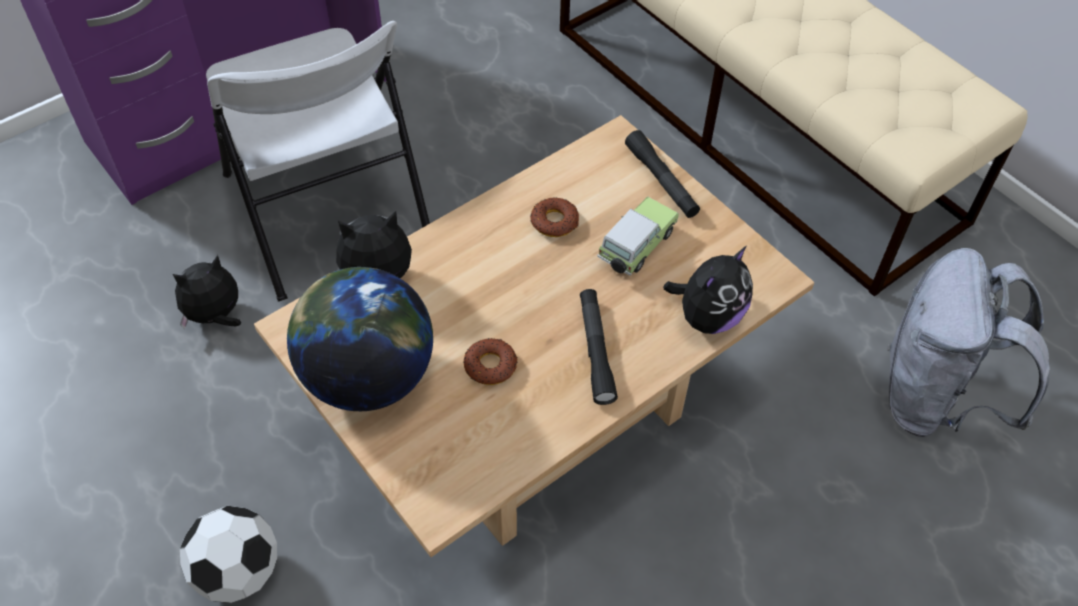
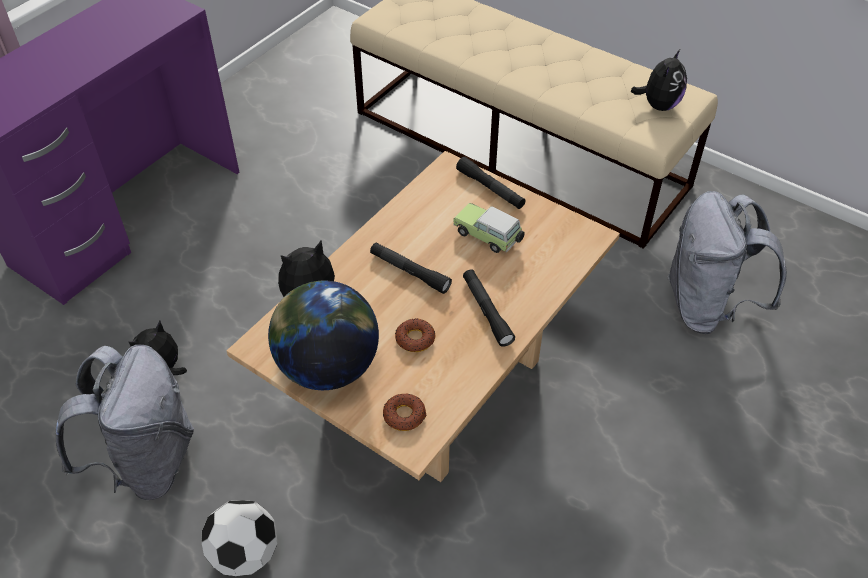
camera: 15 degrees left, 5 degrees down
white chair [206,21,430,302] -> none
donut [530,197,579,237] -> donut moved to [383,394,427,431]
toy car [597,197,679,276] -> toy car turned 75 degrees counterclockwise [453,203,525,253]
plush toy [663,246,753,334] -> plush toy moved to [631,49,687,111]
none -> grey backpack [56,345,194,500]
none -> black flashlight [370,242,452,294]

